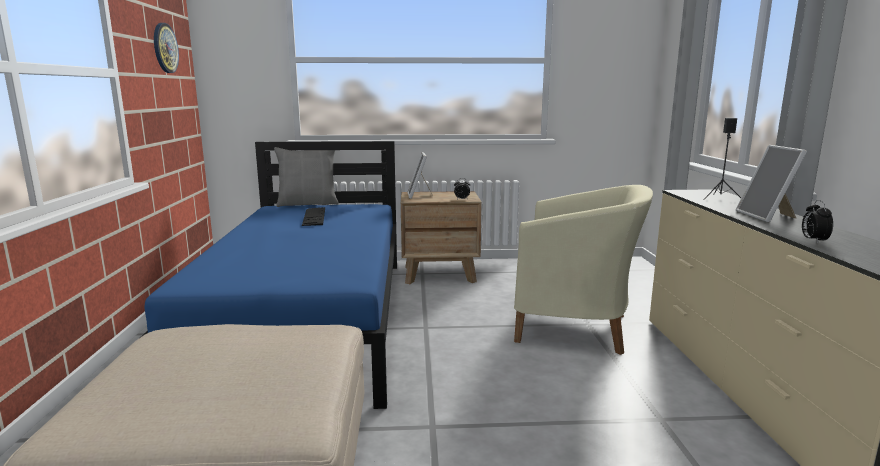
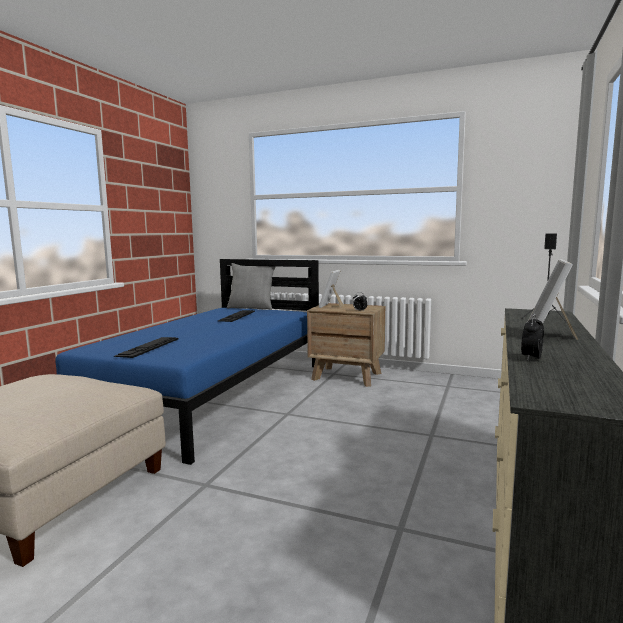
camera: 25 degrees right, 5 degrees down
wall clock [154,23,179,73] -> none
beige armchair [514,185,653,355] -> none
none -> keyboard [114,337,179,358]

